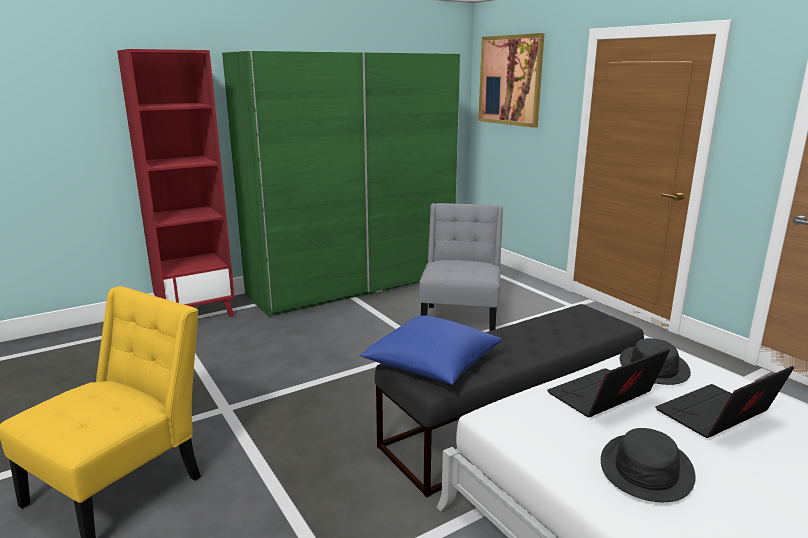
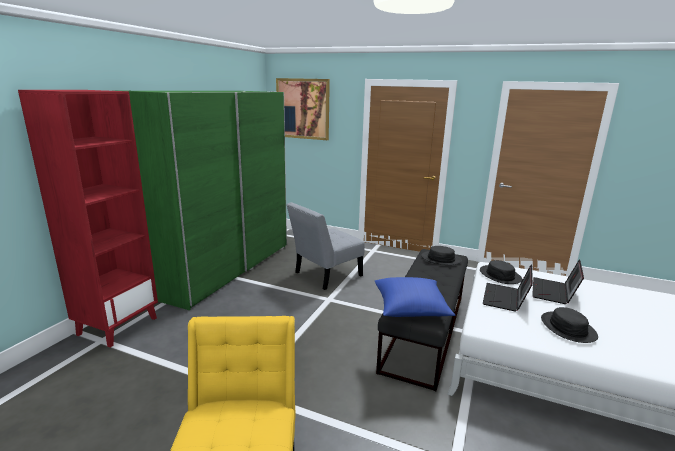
camera: 35 degrees left, 0 degrees up
grey chair [419,203,503,331] -> grey chair turned 105 degrees counterclockwise [287,202,365,290]
none -> black hat [421,246,462,265]

